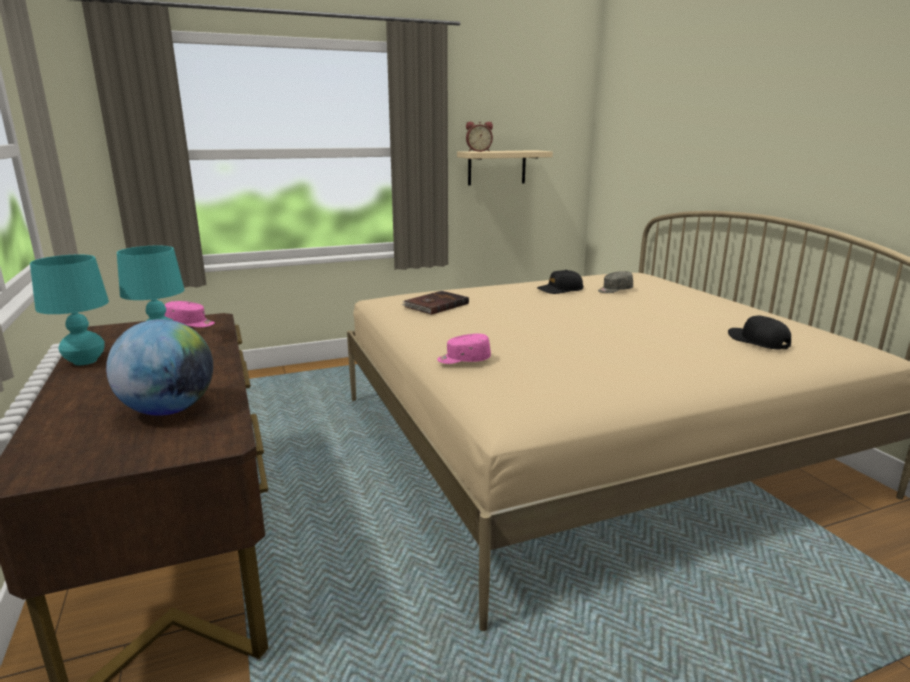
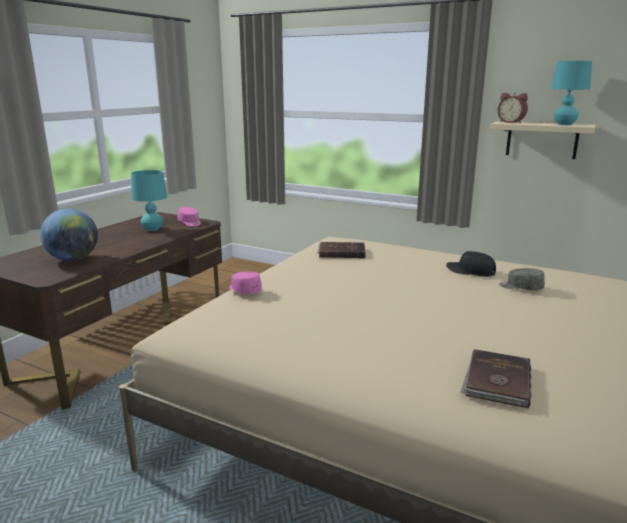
camera: 50 degrees right, 0 degrees up
turquoise table lamp [30,255,109,365] -> turquoise table lamp moved to [551,61,592,125]
black cap [728,316,791,350] -> brown book [460,349,531,409]

